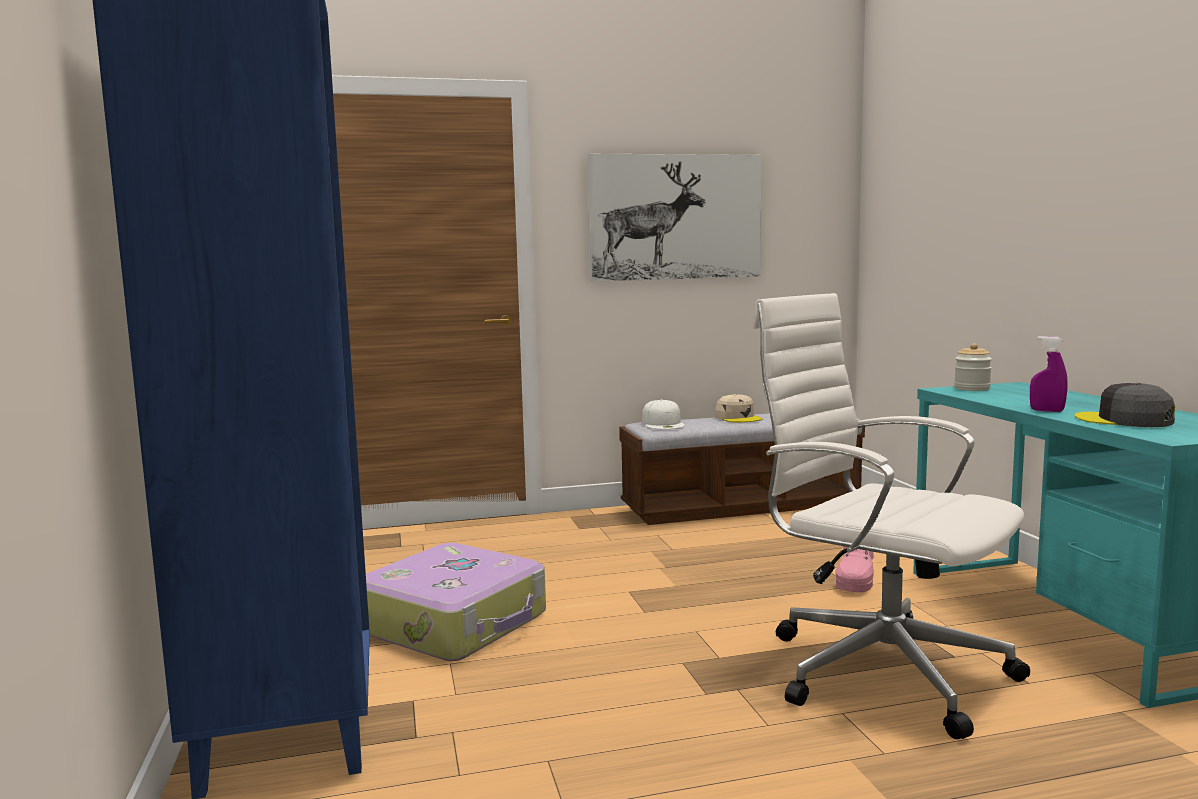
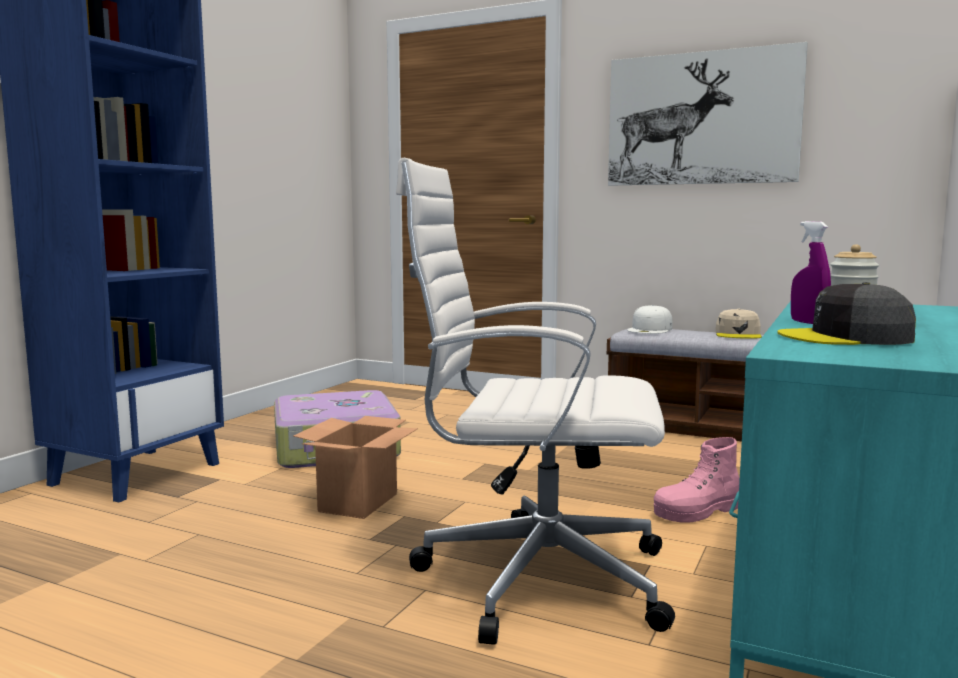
camera: 40 degrees right, 0 degrees up
white office chair [753,293,1030,739] -> white office chair turned 75 degrees counterclockwise [396,158,675,645]
grey cap [1074,383,1175,427] -> grey cap turned 75 degrees counterclockwise [777,282,916,345]
none -> cardboard box [293,416,418,519]

